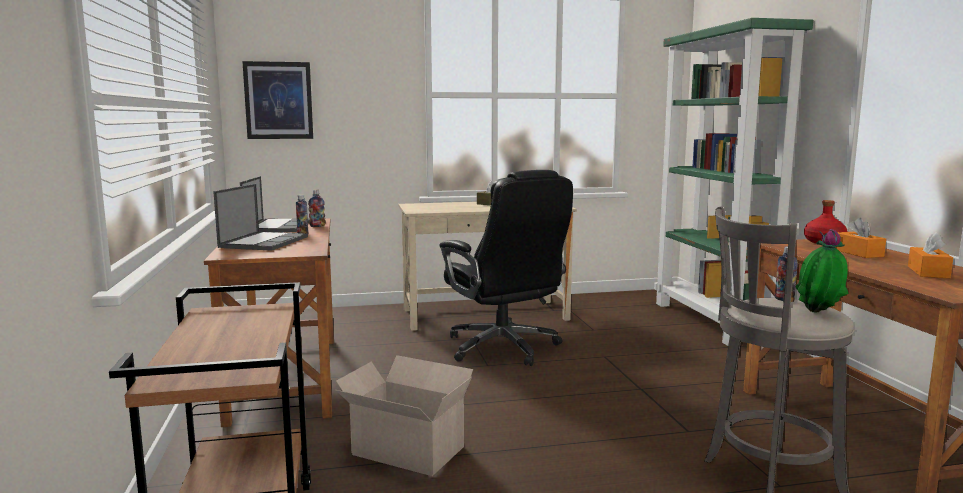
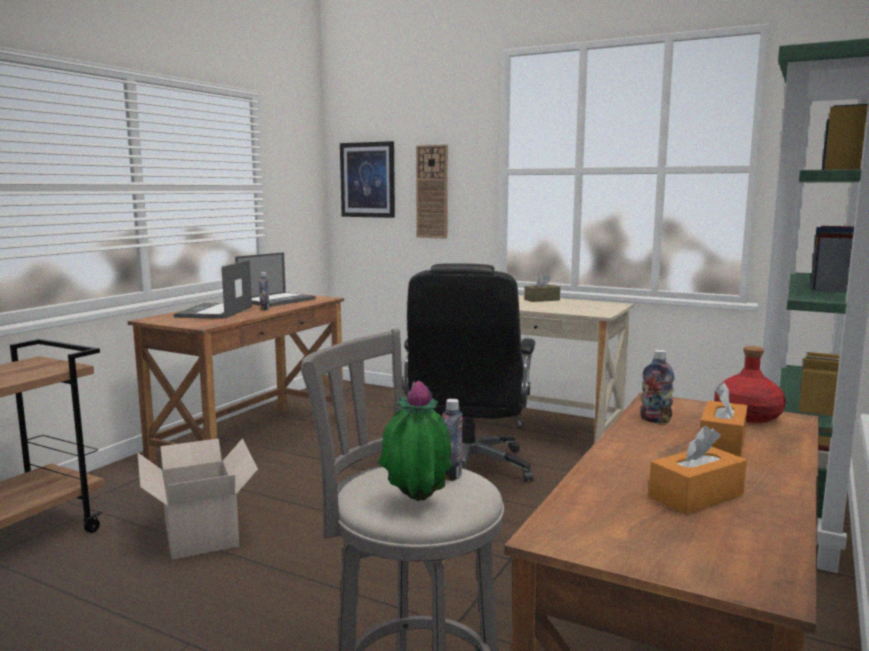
camera: 40 degrees right, 0 degrees up
laptop [213,184,308,251] -> laptop turned 135 degrees clockwise [174,260,252,319]
bottle [308,190,325,227] -> bottle moved to [640,350,674,423]
none -> wall clock [416,145,448,239]

